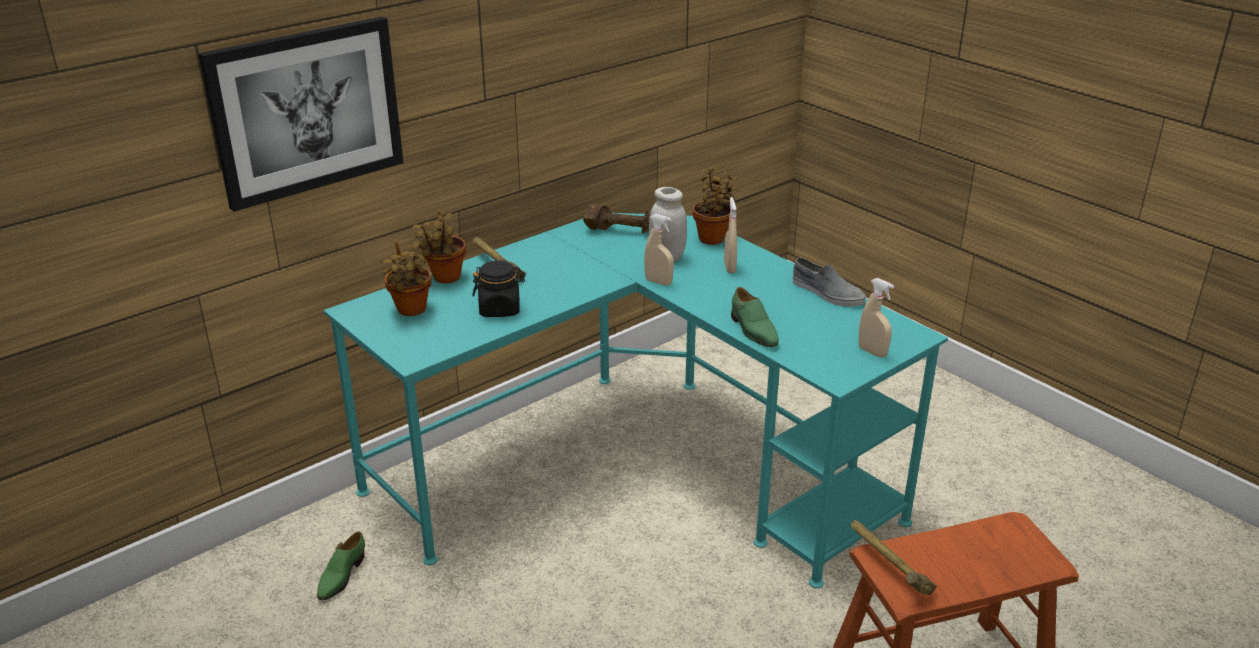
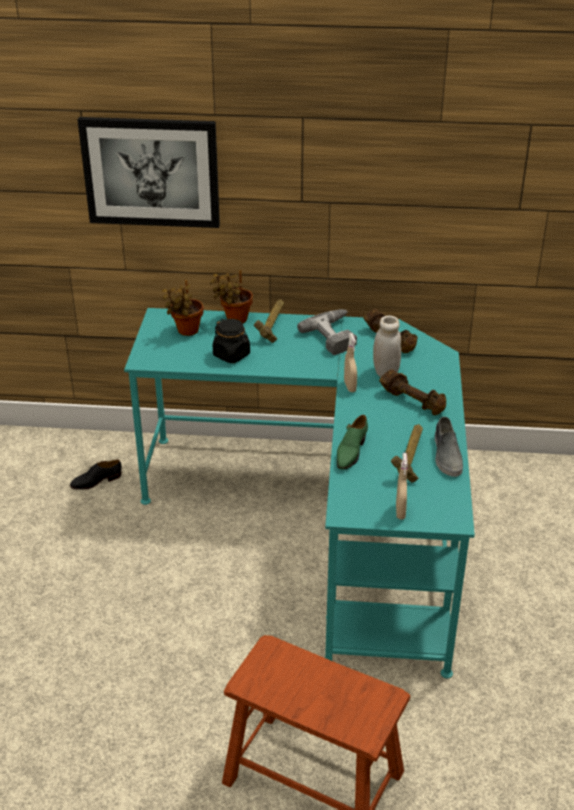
camera: 45 degrees right, 5 degrees up
green shoe [317,531,365,600] -> black shoe [70,459,122,490]
potted plant [693,167,738,245] -> none
beige spray bottle [724,197,737,273] -> brown dumbbell [379,369,446,415]
hammer [850,520,937,595] -> hammer moved to [391,424,423,483]
none -> power drill [297,309,357,355]

